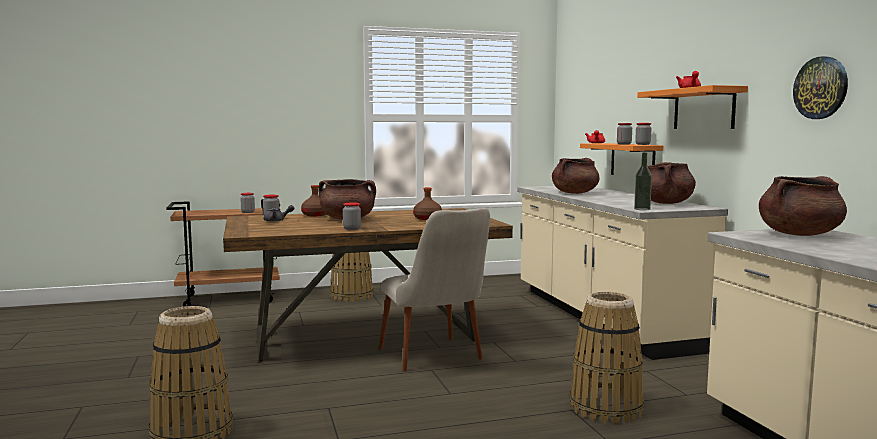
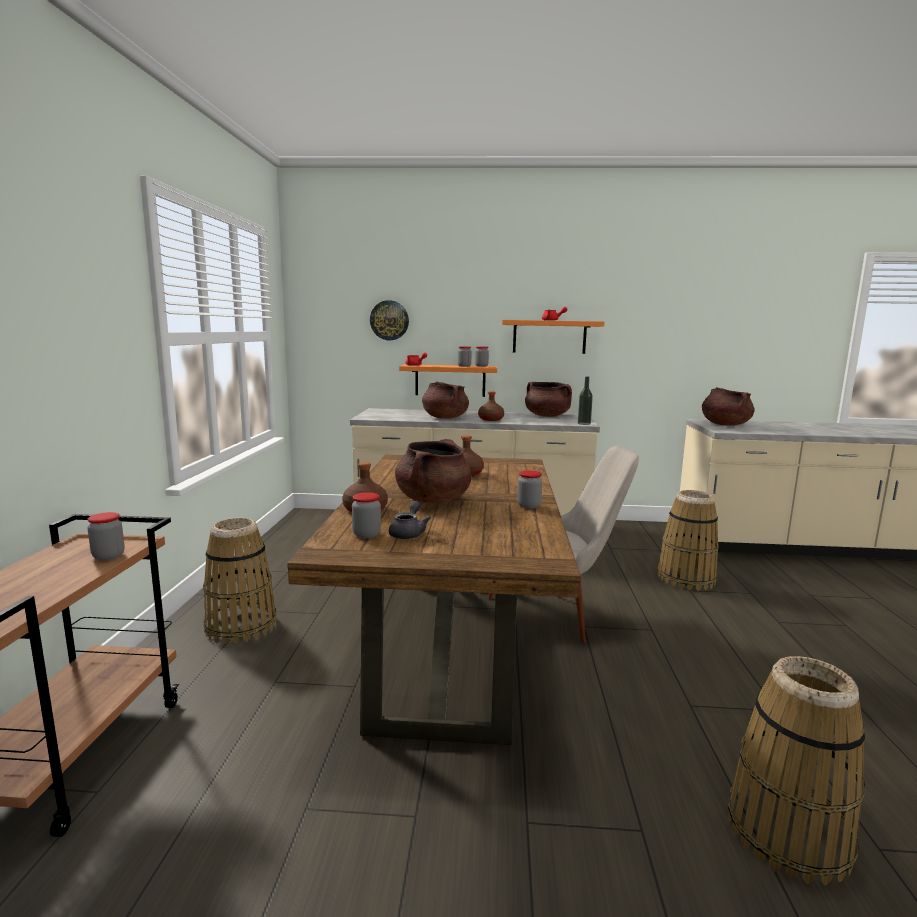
camera: 70 degrees left, 5 degrees up
wall clock [793,56,848,119] -> wall clock moved to [370,300,409,340]
none -> brown bottle [478,391,504,421]

